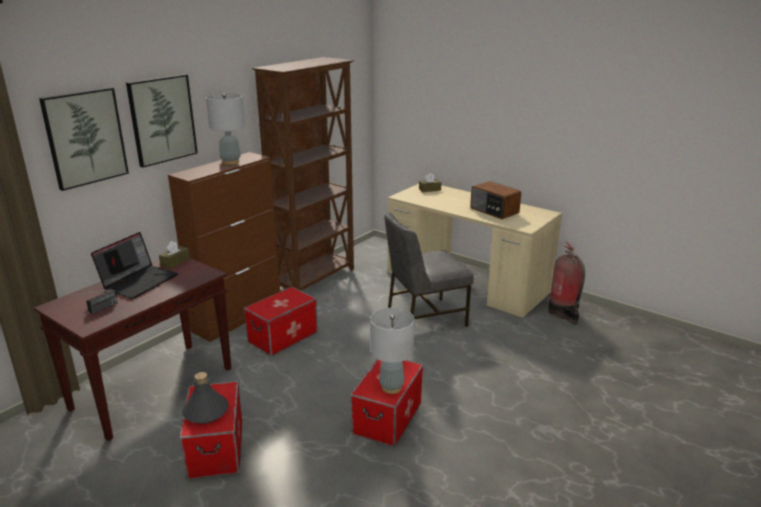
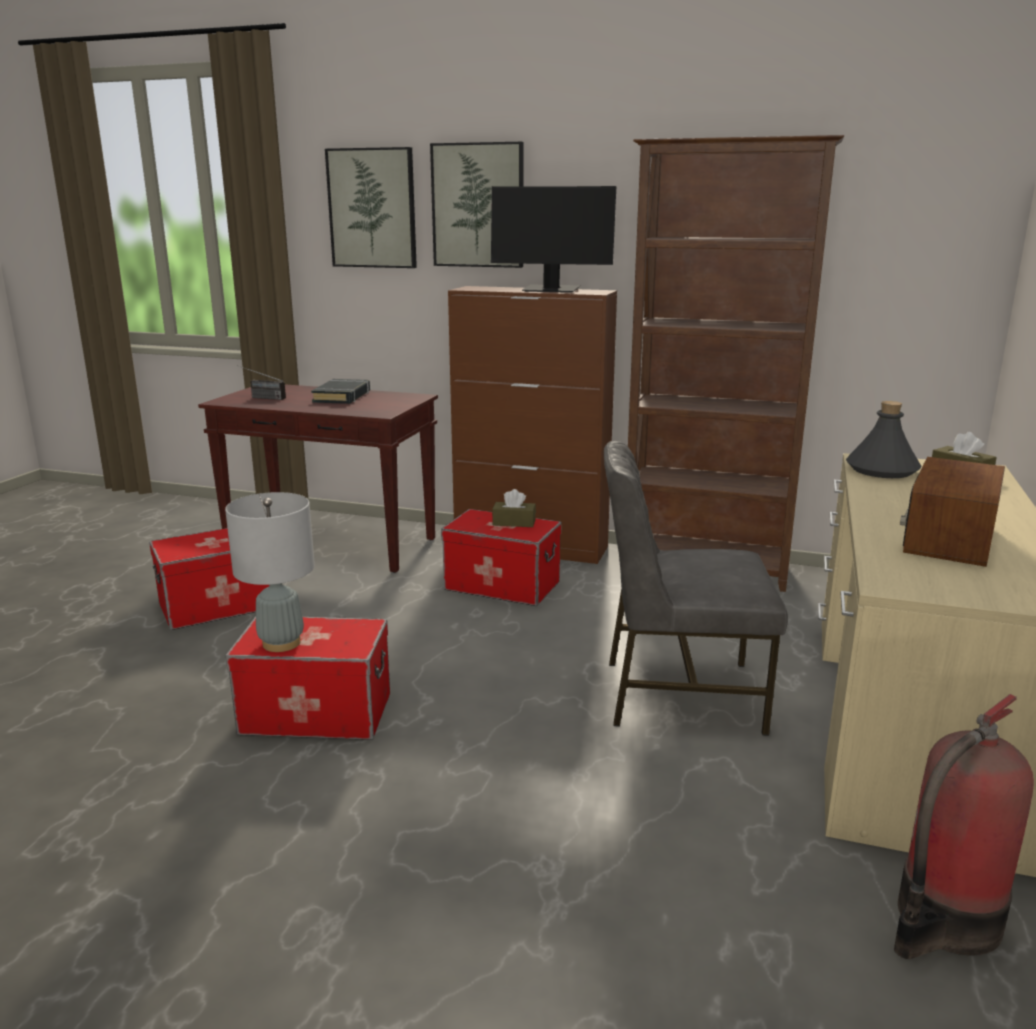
camera: 70 degrees right, 5 degrees down
laptop [91,232,178,299] -> black book [311,379,370,404]
brown tissue box [159,241,190,269] -> brown tissue box moved to [492,489,536,527]
grey bottle [182,372,229,424] -> grey bottle moved to [846,401,921,478]
grey table lamp [206,93,245,165] -> monitor [491,186,616,293]
grey chair [384,212,474,327] -> grey chair turned 45 degrees counterclockwise [604,441,788,736]

